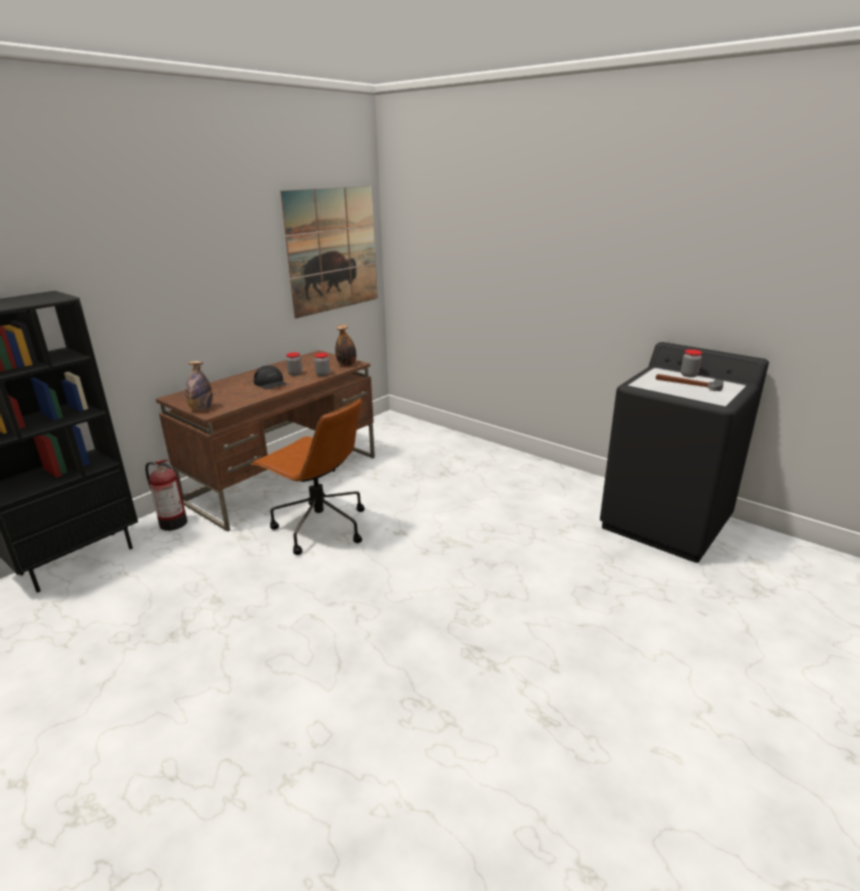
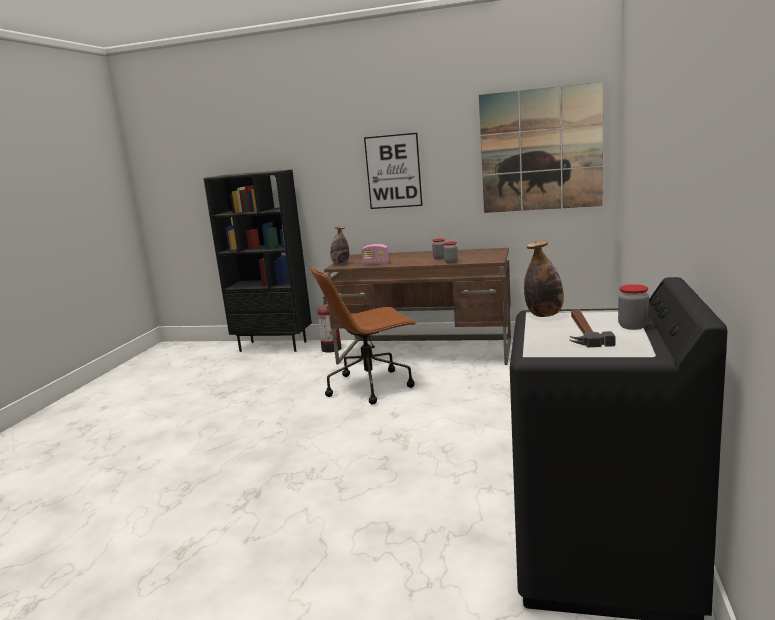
camera: 65 degrees right, 10 degrees down
brown office chair [251,398,365,555] -> brown office chair turned 60 degrees clockwise [311,266,417,405]
black cap [254,365,288,389] -> none
bottle [335,325,356,366] -> bottle moved to [524,240,564,317]
none -> radio [361,244,389,265]
none -> picture [364,133,423,209]

